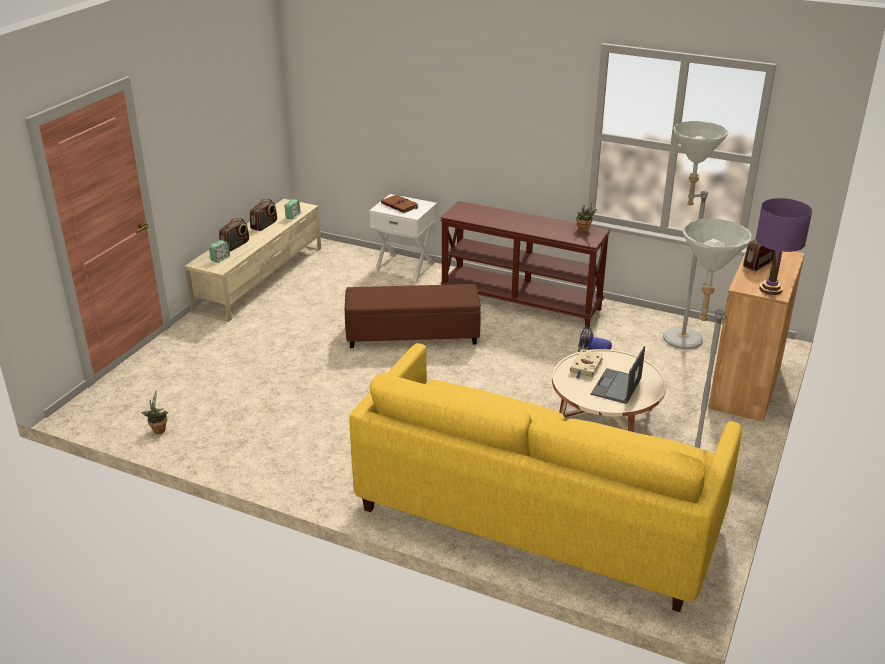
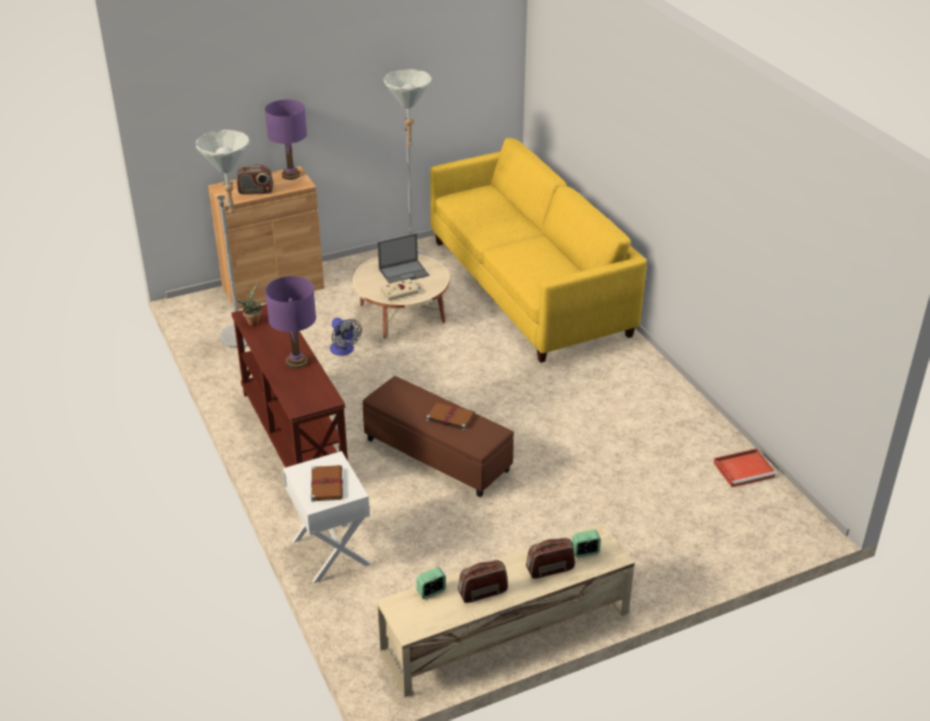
camera: 140 degrees left, 5 degrees up
potted plant [141,390,168,434] -> red tray [714,448,776,488]
none -> purple table lamp [265,276,316,369]
none -> brown book [426,402,475,431]

